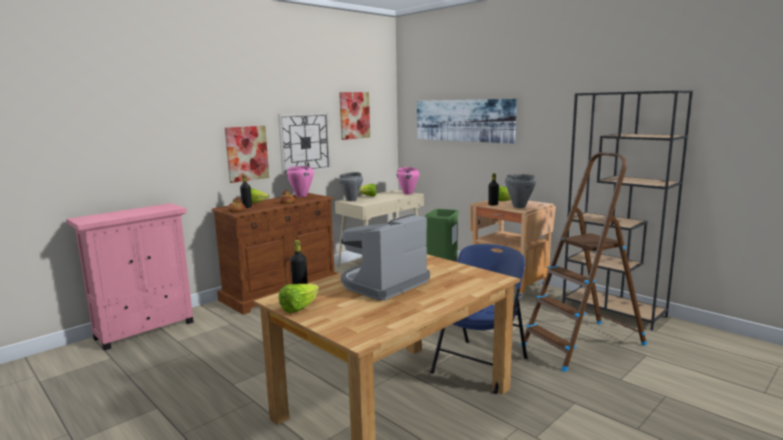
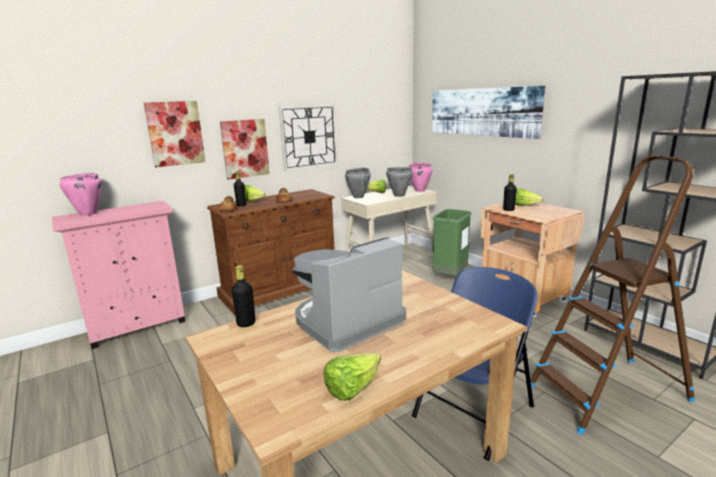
camera: 10 degrees right, 5 degrees up
lettuce [278,284,319,313] -> lettuce moved to [324,353,381,401]
pink cooking pot [287,166,314,197] -> pink cooking pot moved to [59,173,102,216]
picture [339,92,370,140] -> picture moved to [144,101,205,167]
grey cooking pot [505,174,536,208] -> grey cooking pot moved to [386,167,413,197]

